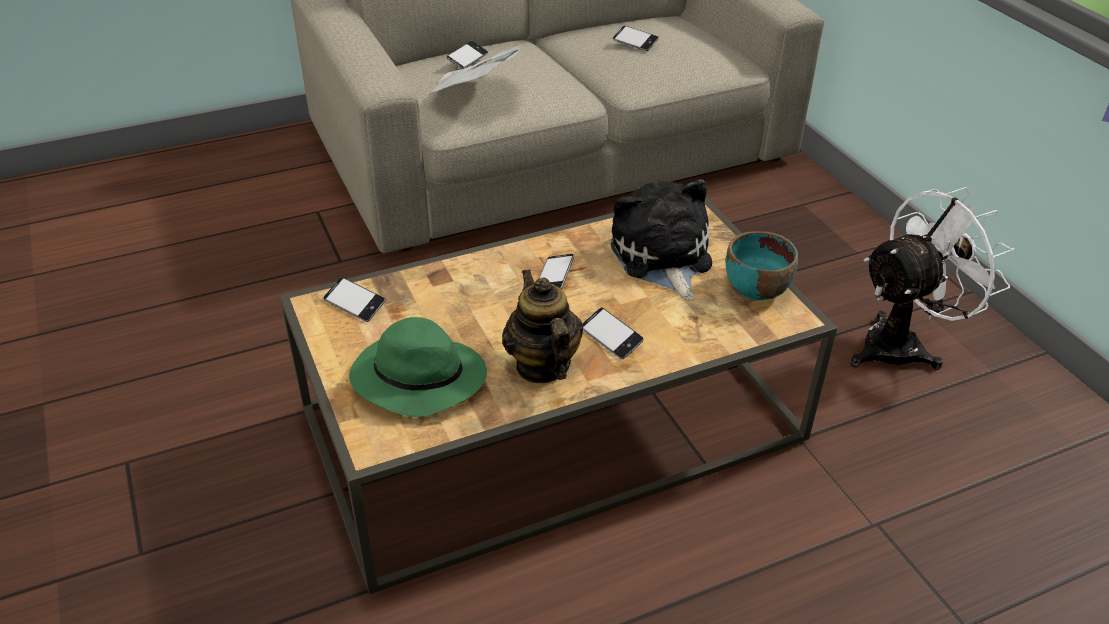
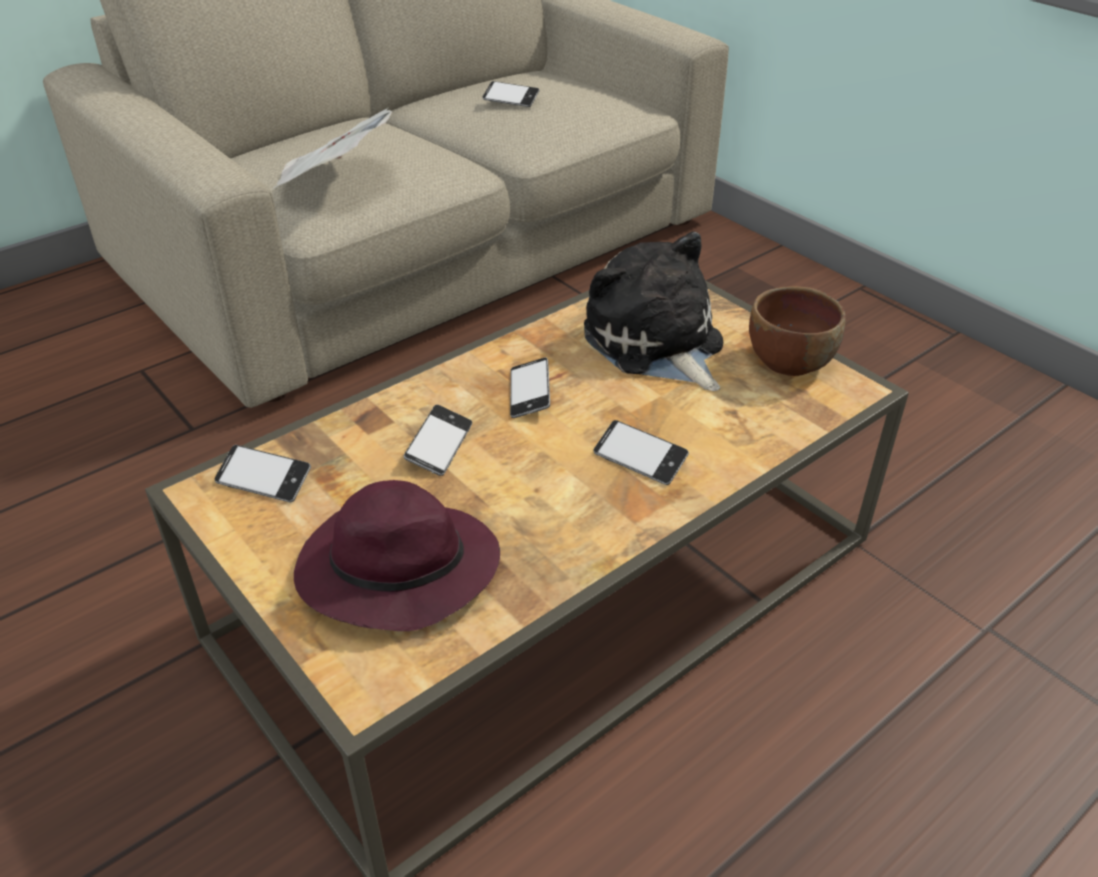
camera: 15 degrees left, 0 degrees up
green hat [349,317,487,417] -> purple hat [294,480,500,631]
phone [446,41,488,69] -> phone moved to [404,405,472,476]
teapot [502,269,583,383] -> none
turquoise bowl [725,231,798,300] -> brown bowl [749,286,846,376]
white fan [850,187,1014,370] -> none

